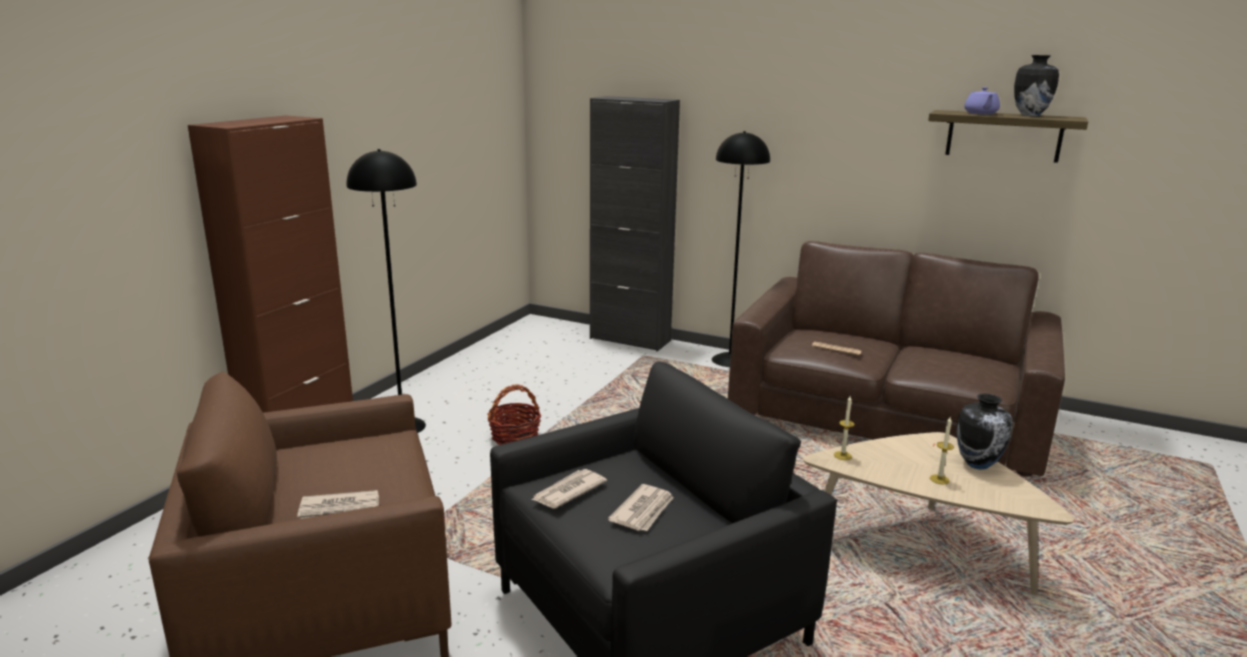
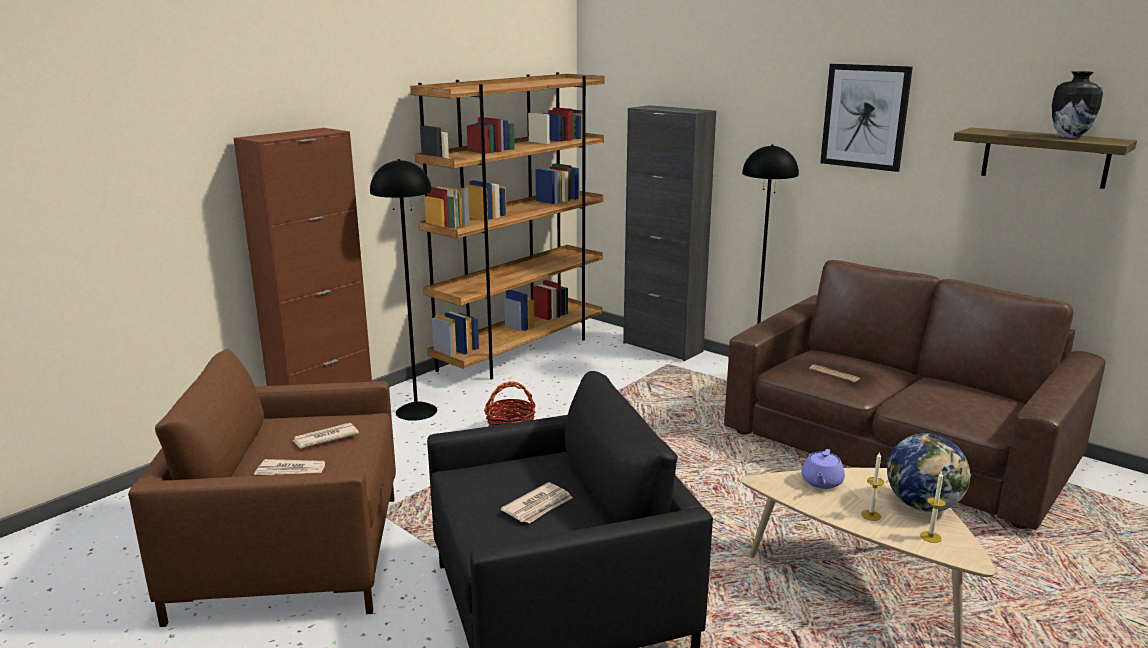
camera: 15 degrees right, 0 degrees up
newspaper [532,469,607,508] -> newspaper moved to [293,423,359,448]
candle [834,396,855,460] -> candle moved to [920,471,946,543]
vase [957,394,1013,470] -> globe [887,433,971,512]
purple teapot [964,87,1000,114] -> purple teapot moved to [801,449,845,489]
none -> brown bookcase [410,72,605,380]
none -> picture [820,64,913,172]

